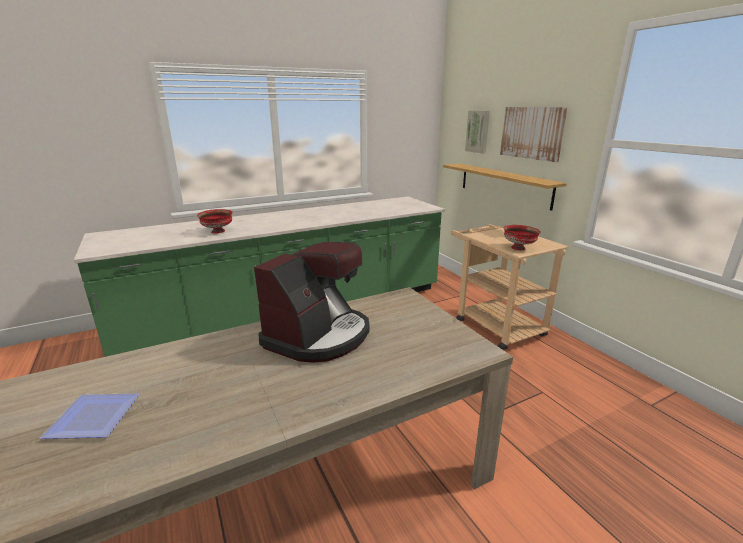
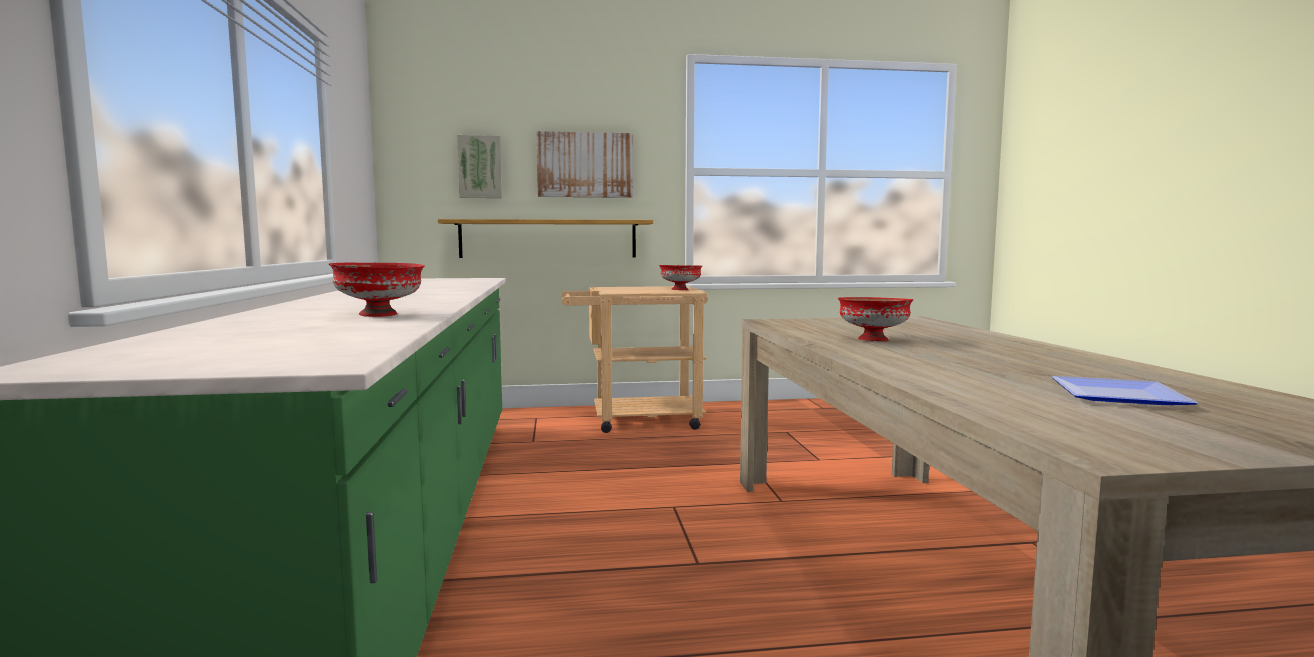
camera: 70 degrees left, 15 degrees down
coffee machine [254,242,370,363] -> red bowl [838,297,914,341]

